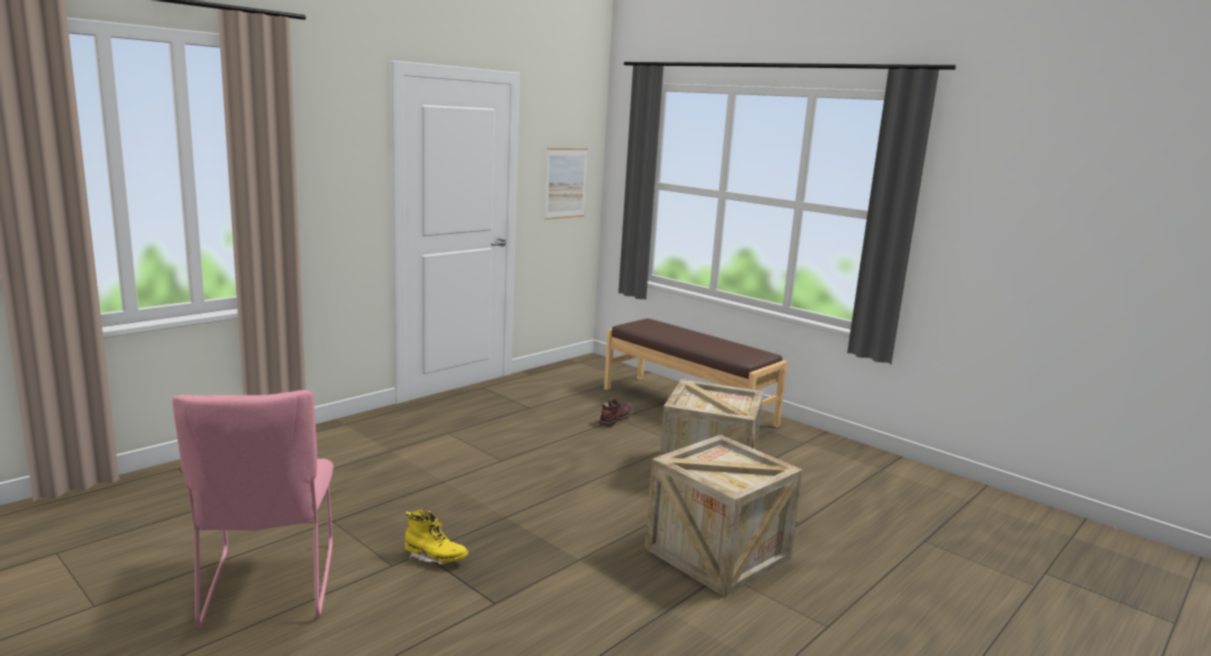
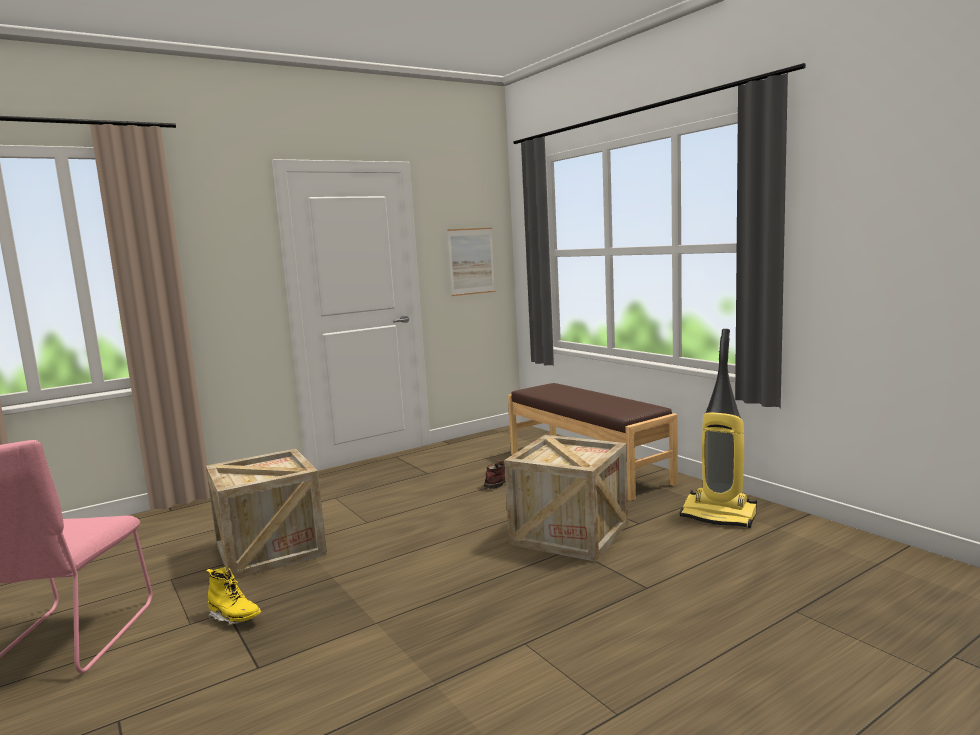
camera: 15 degrees right, 5 degrees down
crate [645,435,803,597] -> crate moved to [206,449,327,579]
none -> vacuum cleaner [680,329,757,528]

